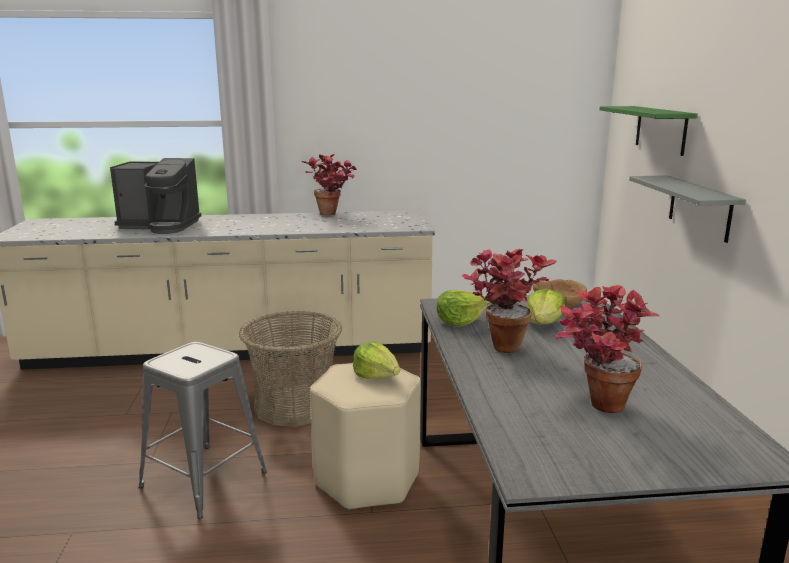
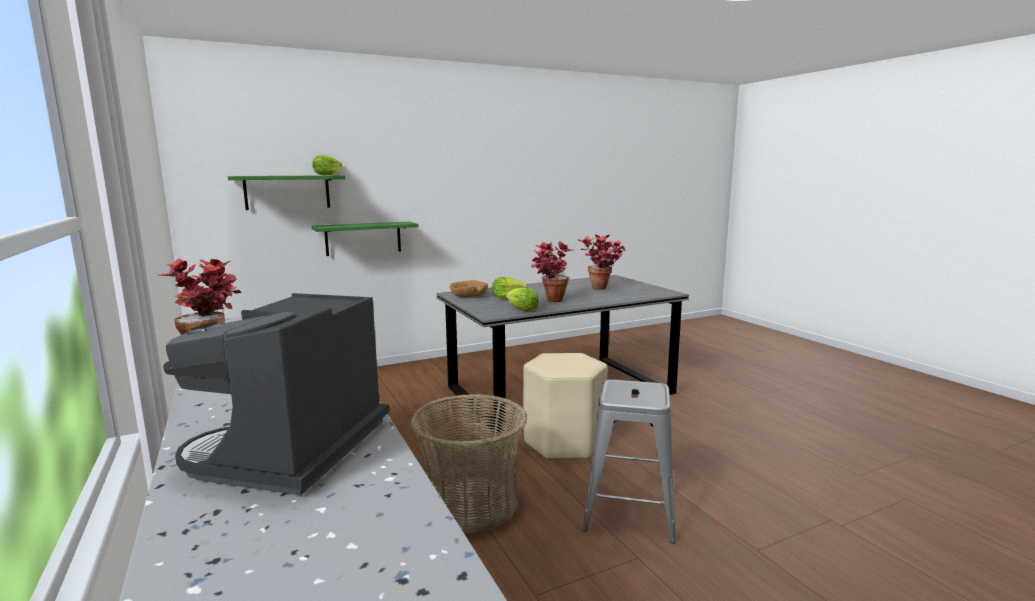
camera: 110 degrees left, 5 degrees down
coffee machine [110,158,201,234] -> coffee machine turned 150 degrees counterclockwise [163,293,389,495]
lettuce [353,341,400,379] -> lettuce moved to [312,155,342,175]
grey shelf [629,176,746,243] -> green shelf [312,222,418,256]

